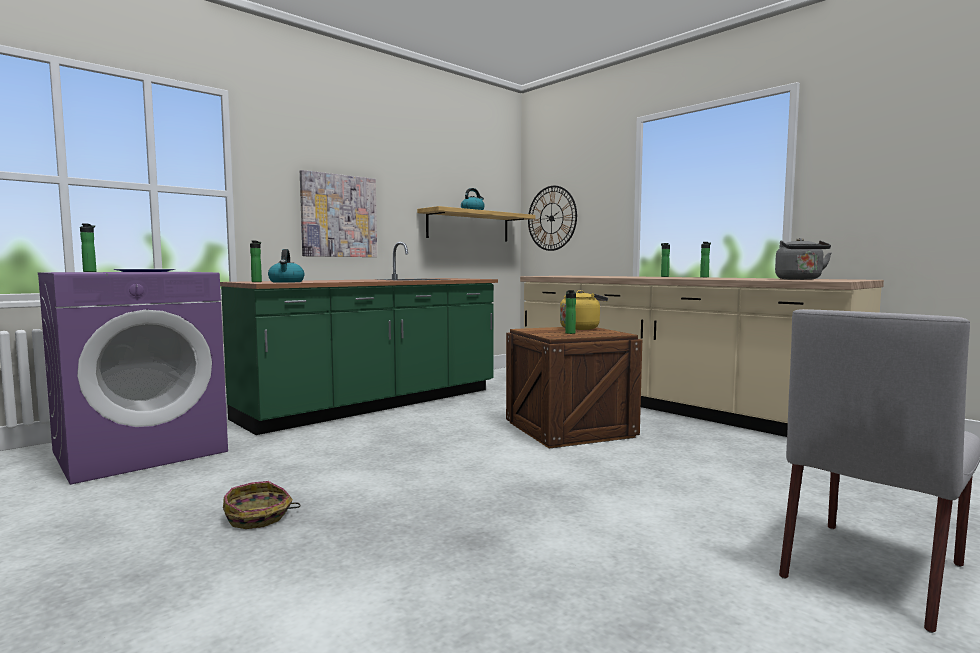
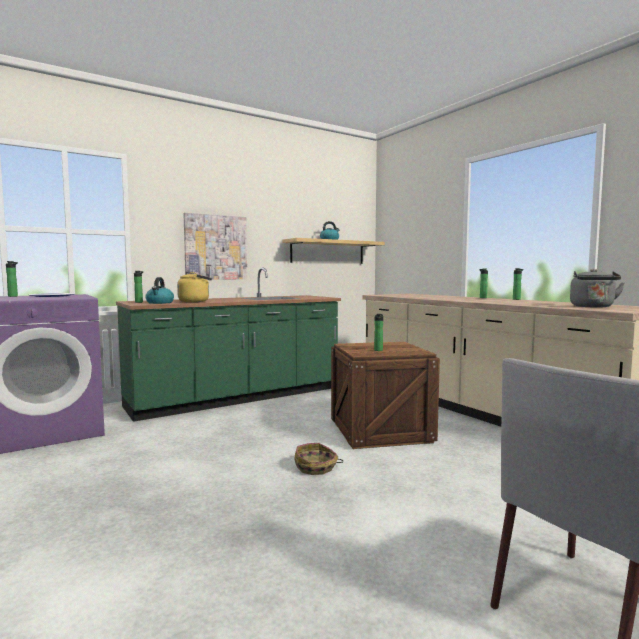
camera: 10 degrees right, 0 degrees up
basket [223,481,301,529] -> basket moved to [294,443,343,475]
wall clock [528,186,577,251] -> none
yellow kettle [560,290,608,330] -> yellow kettle moved to [177,272,212,302]

